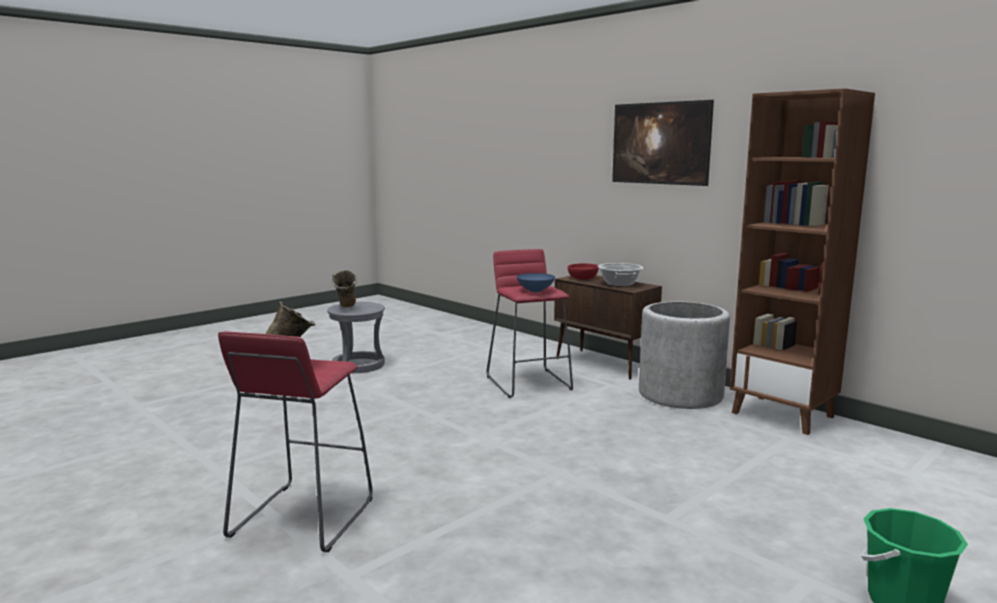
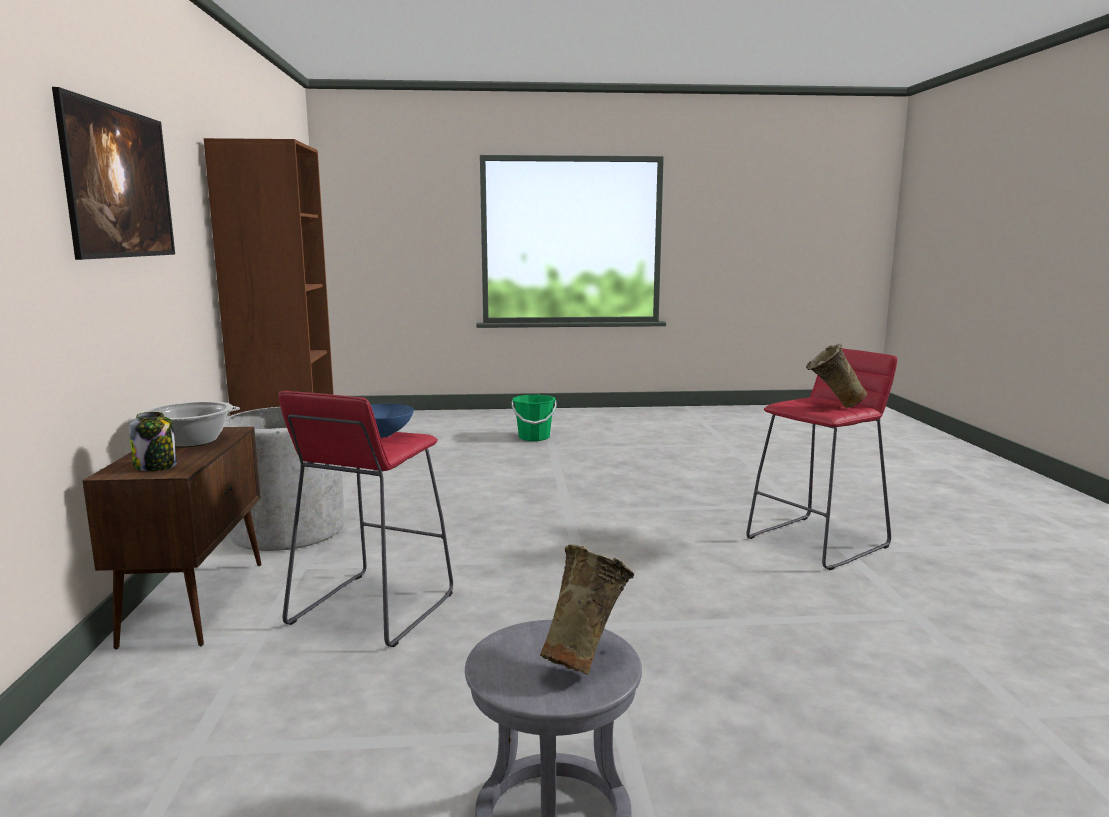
camera: 140 degrees left, 0 degrees up
red bowl [568,263,599,279] -> jar [129,412,177,471]

